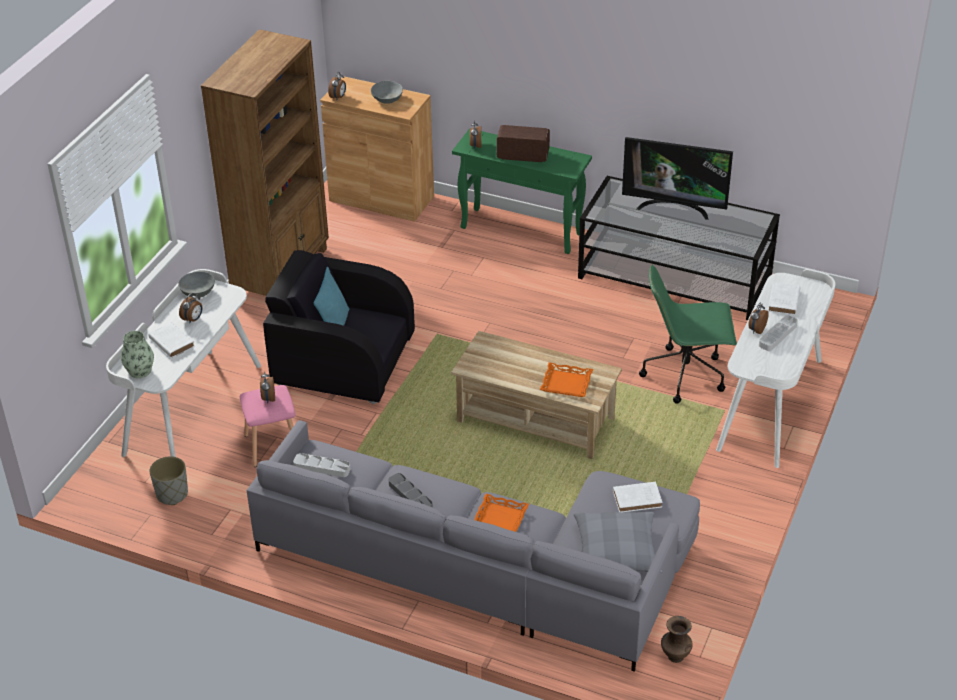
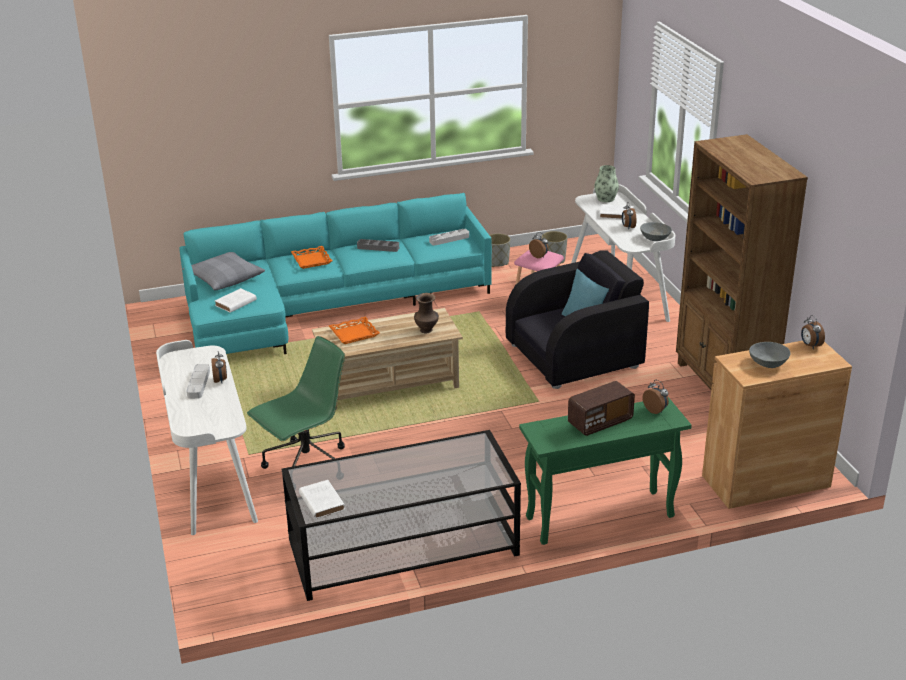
camera: 140 degrees right, 10 degrees down
grey sofa [246,420,700,672] -> turquoise sofa [179,193,492,354]
television [622,137,733,220] -> none
brown vase [661,616,693,663] -> brown vase moved to [414,293,439,333]
white book [768,282,800,315] -> white book moved to [299,480,345,519]
none -> grey planter [490,233,511,267]

